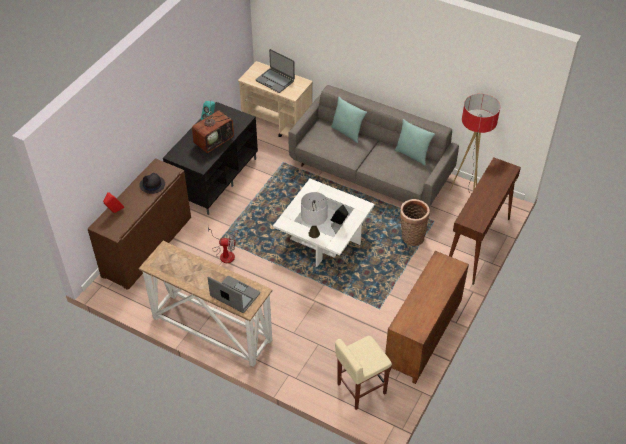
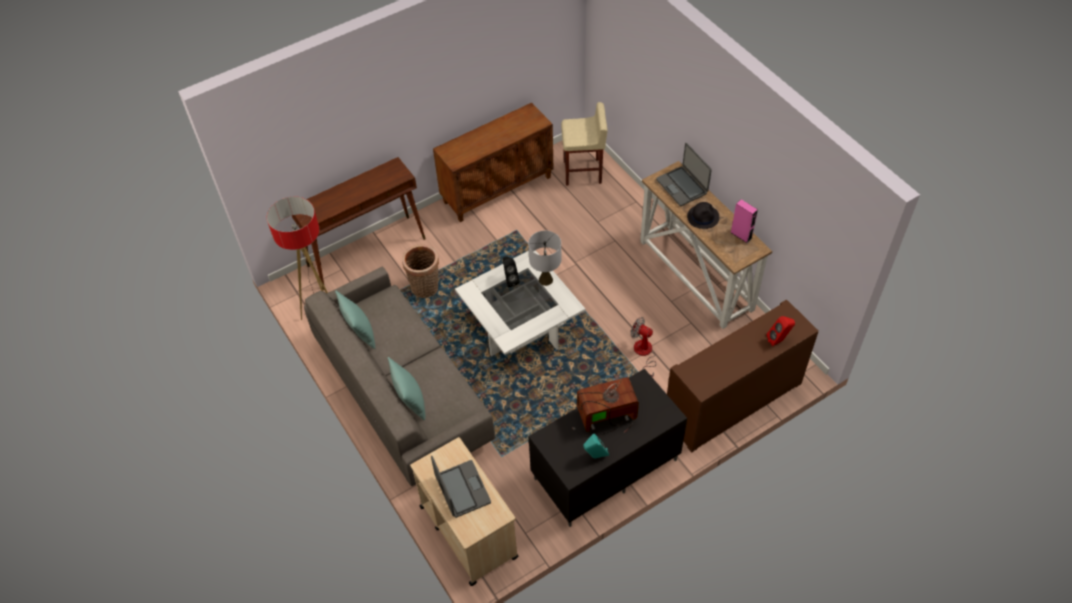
camera: 150 degrees left, 5 degrees up
black hat [139,173,165,194] -> black hat moved to [687,202,719,229]
none -> pink speaker [730,199,758,243]

